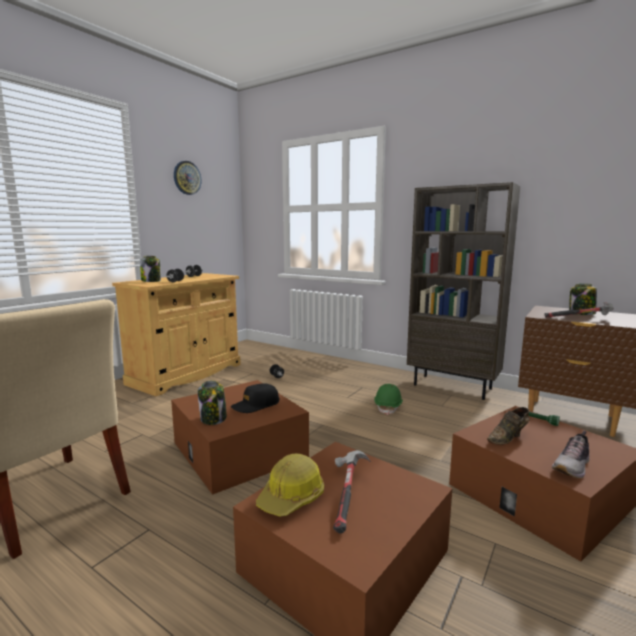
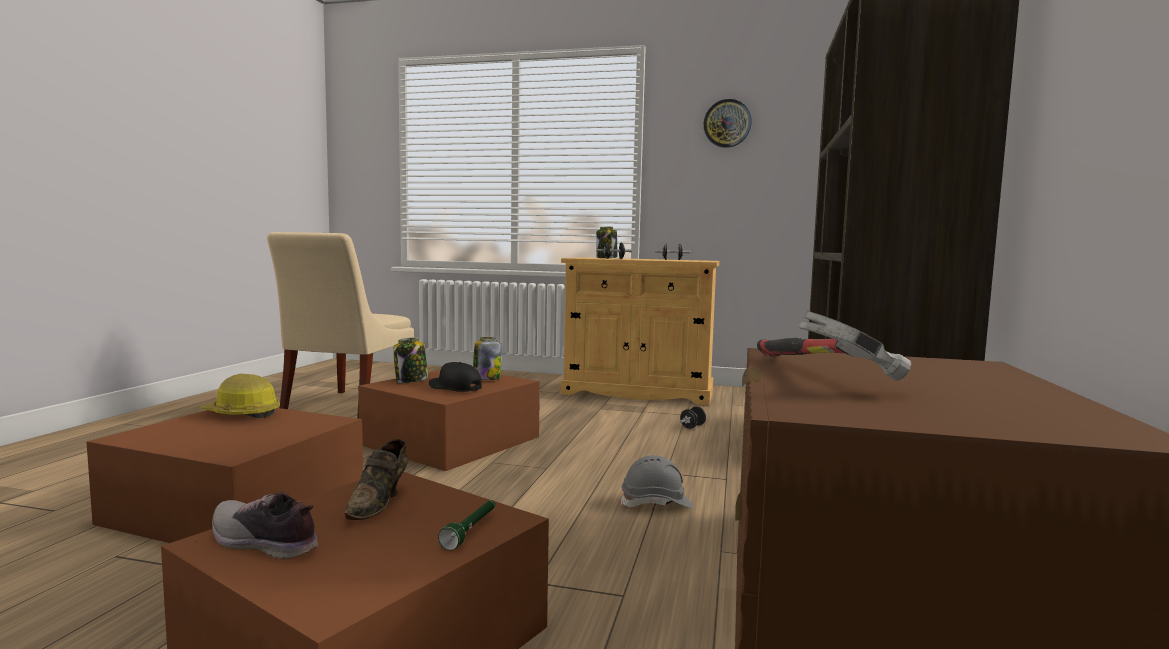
camera: 70 degrees right, 5 degrees down
hammer [333,450,371,533] -> none
green hard hat [374,384,403,415] -> grey hard hat [620,455,693,508]
brown shoe [487,407,530,445] -> brown shoe turned 120 degrees counterclockwise [344,439,409,520]
jar [569,284,597,315] -> jar moved to [473,337,502,380]

